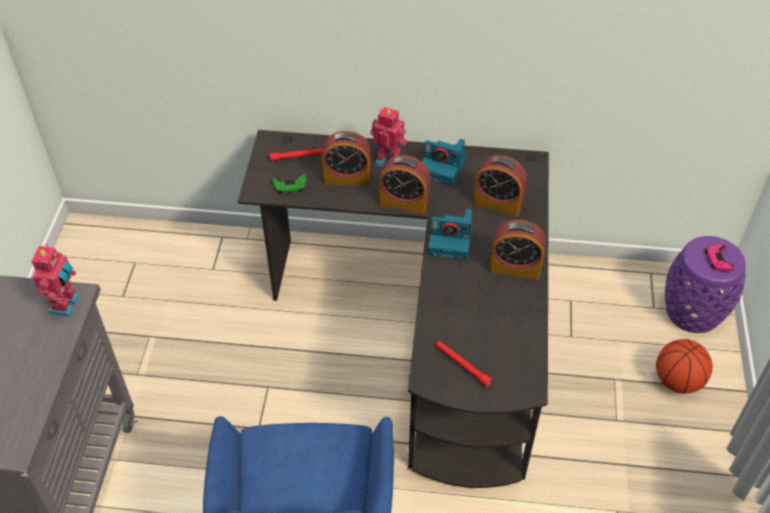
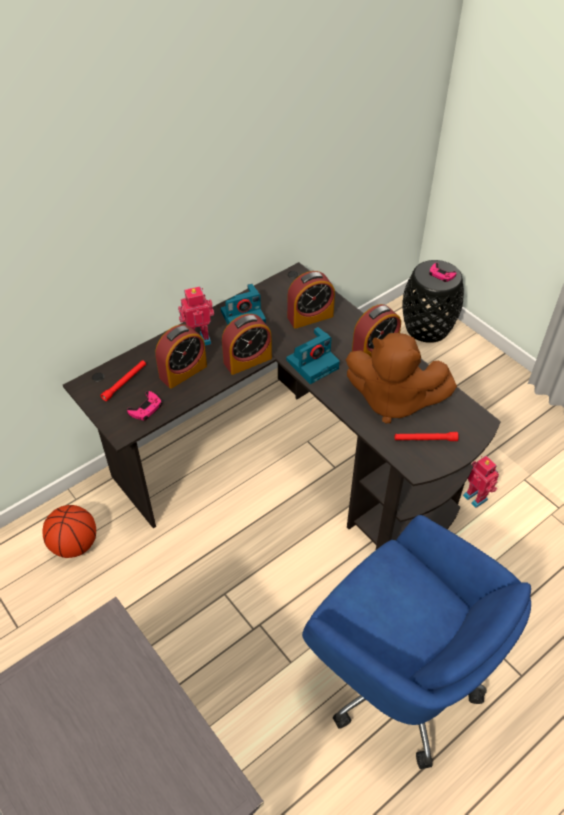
camera: 45 degrees left, 0 degrees up
toy robot [31,243,80,317] -> toy robot moved to [463,456,499,508]
green game controller [273,173,306,194] -> pink game controller [127,391,162,420]
basketball [656,339,713,394] -> basketball moved to [43,505,96,558]
purple stool [665,236,746,333] -> black stool [402,260,464,343]
none -> brown plush toy [346,333,457,424]

